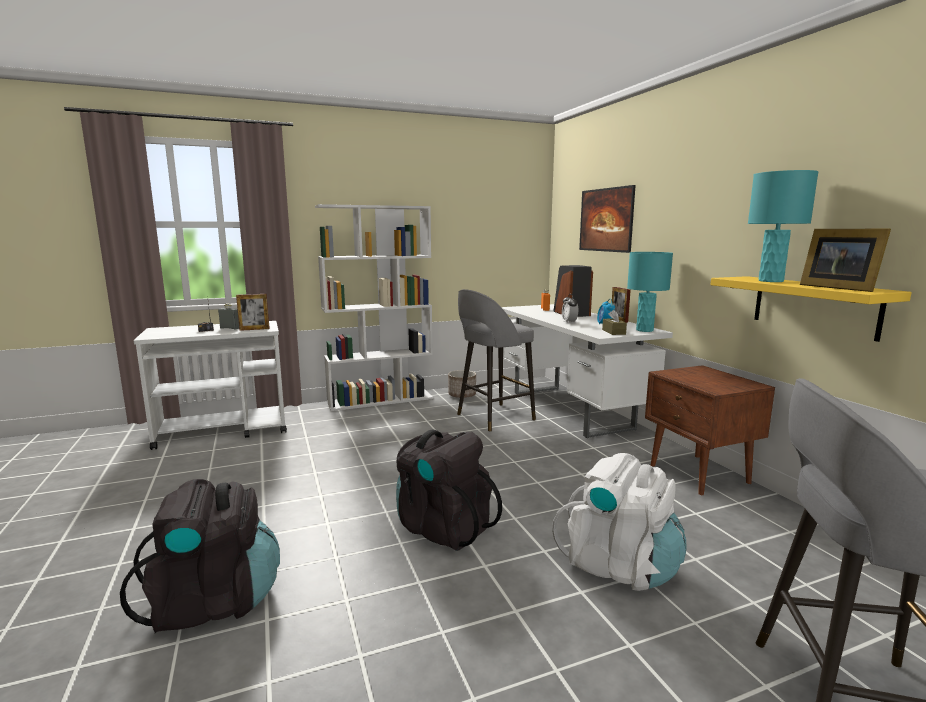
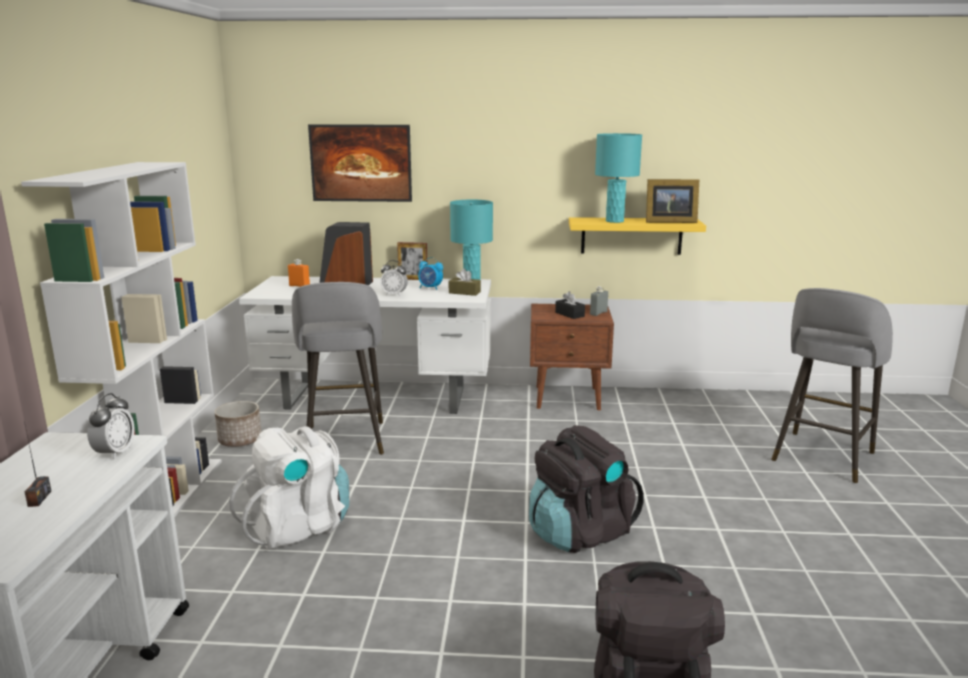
camera: 65 degrees left, 5 degrees up
grey bottle [218,303,239,329] -> grey bottle moved to [590,286,608,316]
picture frame [236,294,270,331] -> alarm clock [87,393,134,460]
white backpack [552,453,687,591] -> white backpack moved to [229,426,349,550]
none -> black tissue box [555,291,585,319]

